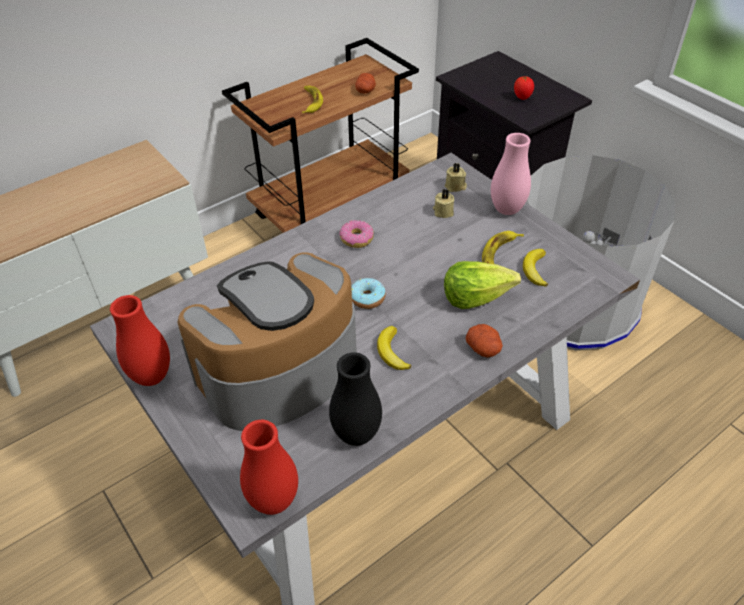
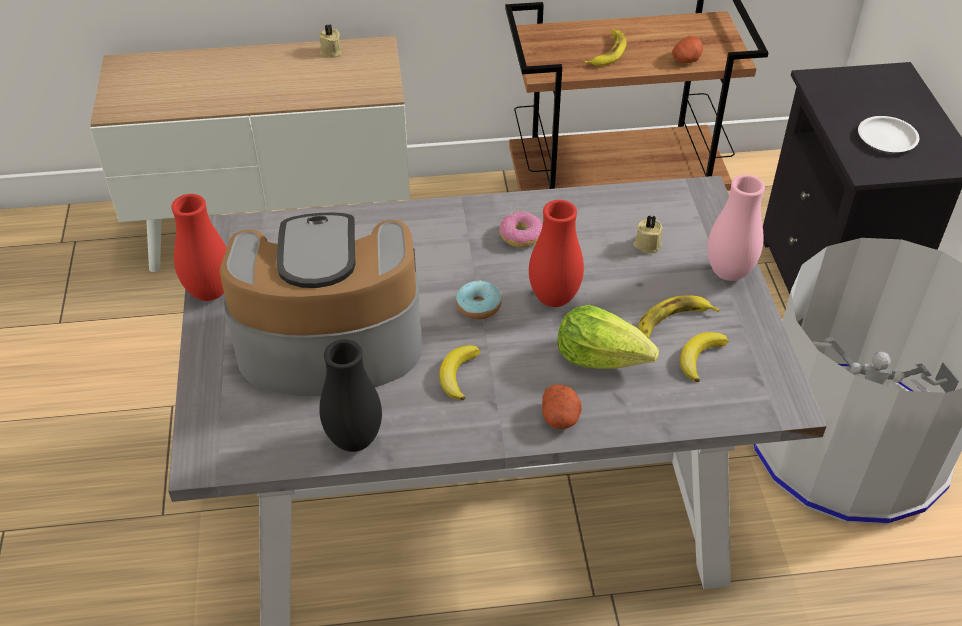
camera: 30 degrees right, 0 degrees up
red vase [240,420,298,515] -> red vase moved to [529,200,584,307]
beige candle [445,163,467,192] -> beige candle moved to [319,24,342,58]
tomato [514,76,534,100] -> white plate [858,116,919,152]

